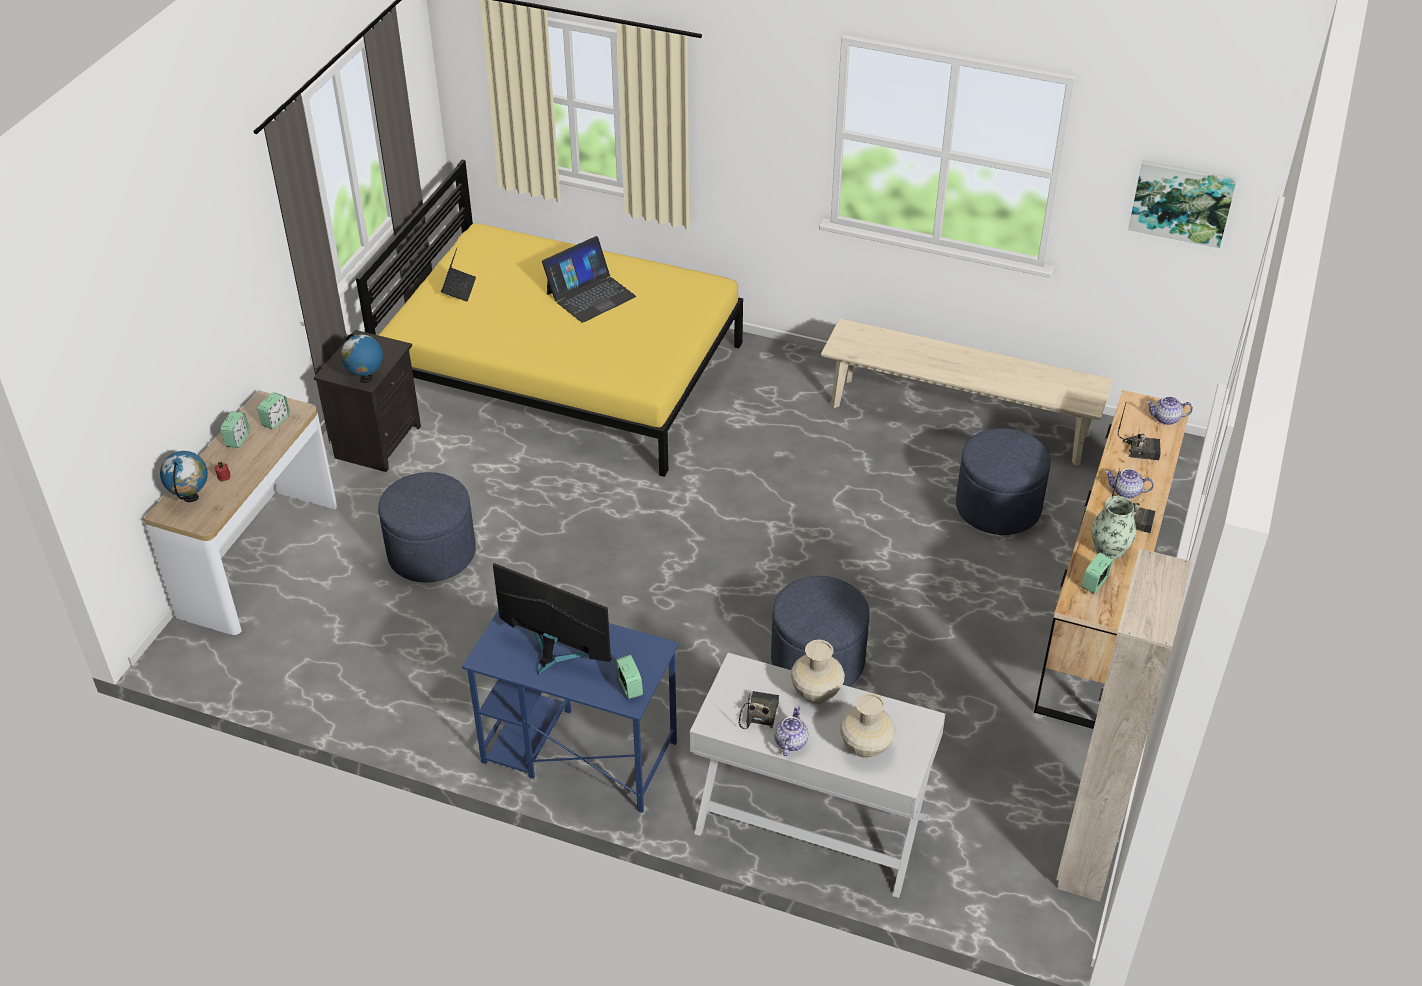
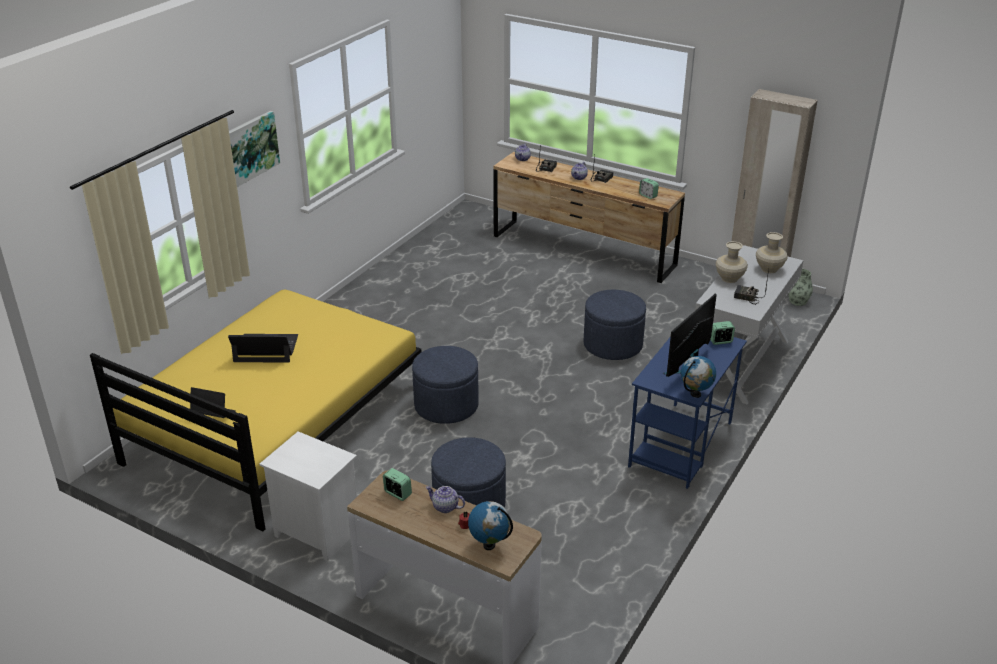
camera: 80 degrees left, 10 degrees down
alarm clock [220,411,250,448] -> none
black nightstand [314,330,421,472] -> white nightstand [259,432,357,561]
globe [341,333,383,383] -> globe moved to [681,356,716,398]
laptop [542,236,636,323] -> laptop turned 60 degrees counterclockwise [228,334,298,362]
teapot [774,705,808,756] -> teapot moved to [426,486,465,513]
beige bench [821,318,1113,466] -> none
blue ottoman [956,428,1051,535] -> blue ottoman moved to [412,346,479,424]
vase [1091,496,1136,559] -> vase moved to [788,269,813,306]
picture [1128,160,1237,248] -> picture moved to [229,111,280,187]

